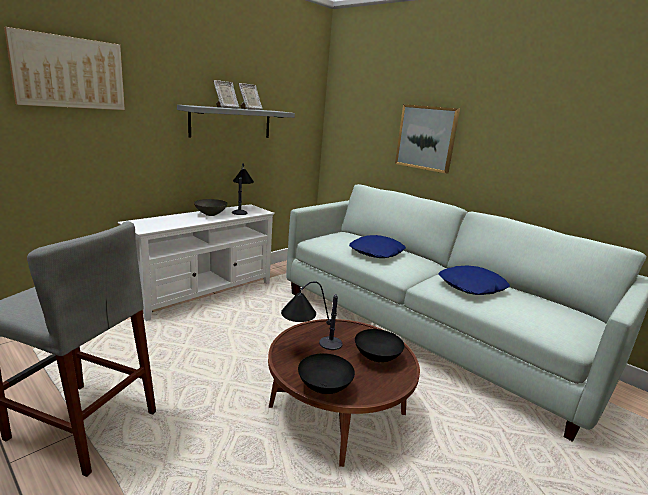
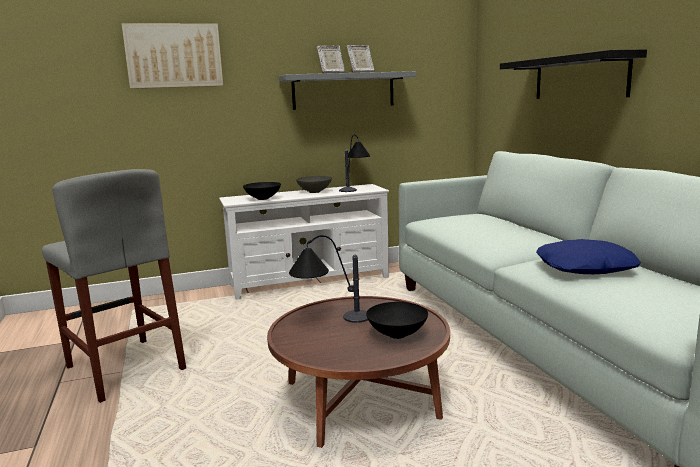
camera: 30 degrees right, 5 degrees down
black bowl [298,353,355,394] -> black bowl moved to [243,182,281,200]
blue pillow [349,235,406,258] -> none
picture [395,104,460,174] -> black shelf [500,49,647,99]

